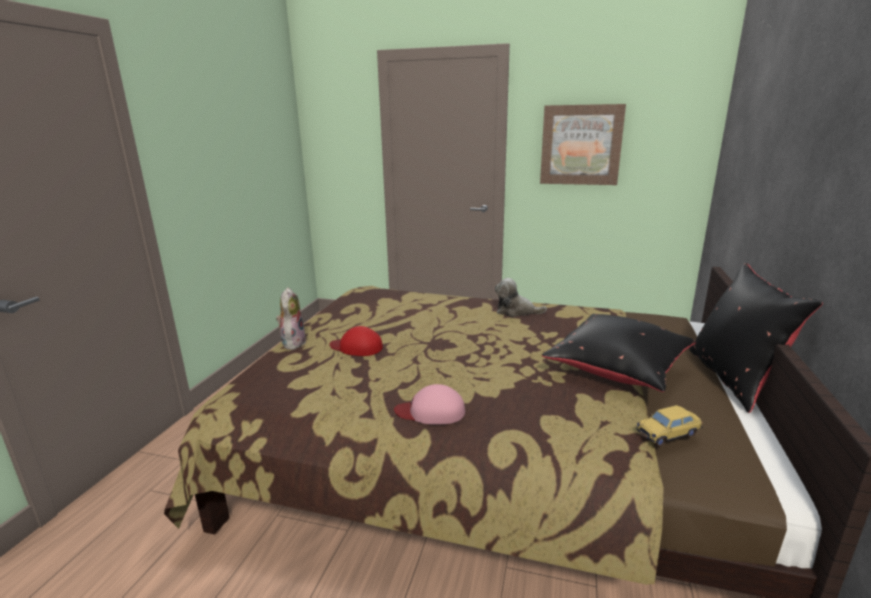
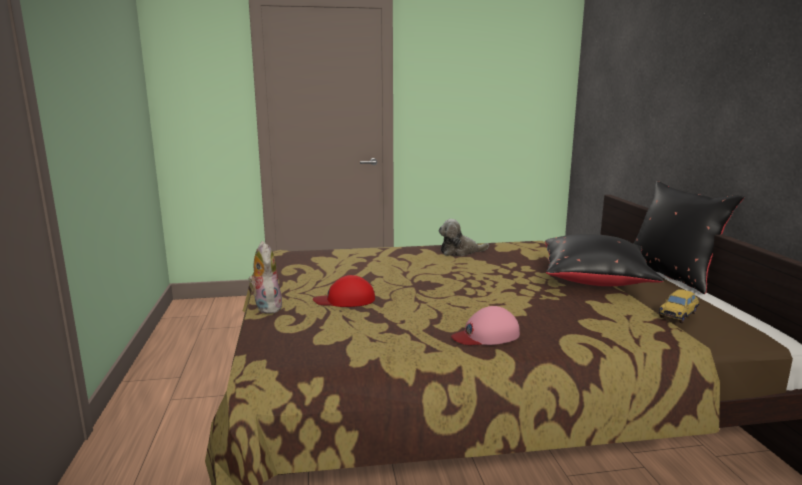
camera: 25 degrees left, 5 degrees down
picture [540,104,626,185] -> none

